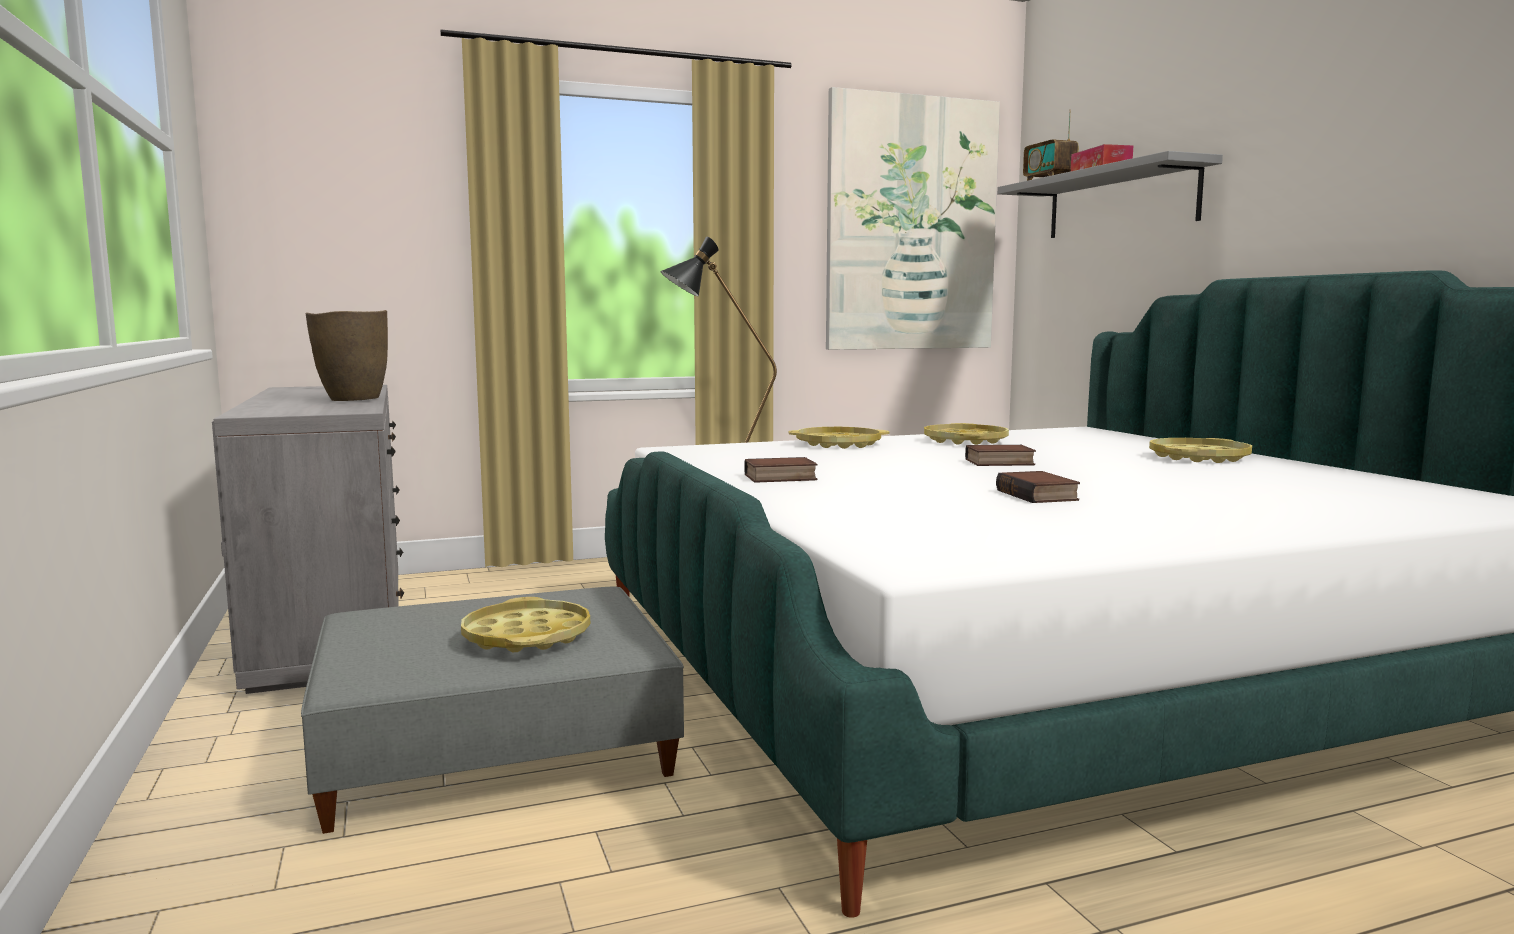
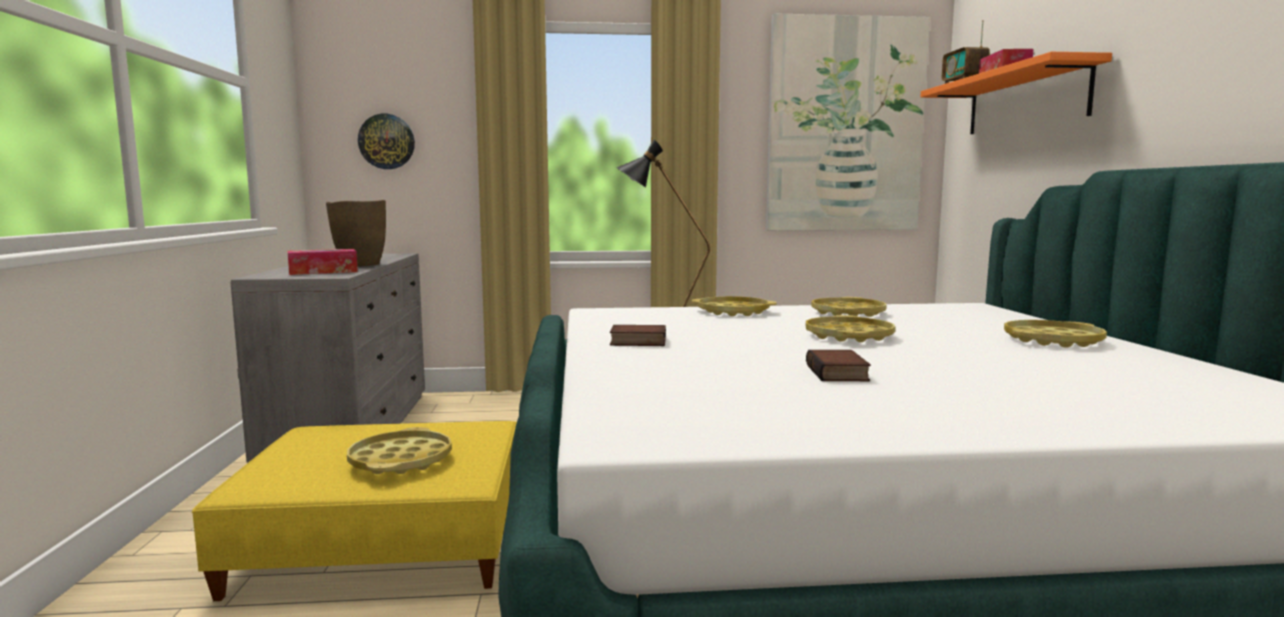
camera: 15 degrees right, 0 degrees up
grey ottoman [301,586,684,834] -> yellow ottoman [192,421,517,601]
book [965,445,1036,466] -> yellow tray [806,315,896,342]
grey shelf [997,151,1223,238] -> orange shelf [920,52,1112,134]
none -> tissue box [288,249,358,275]
none -> wall clock [358,114,415,169]

